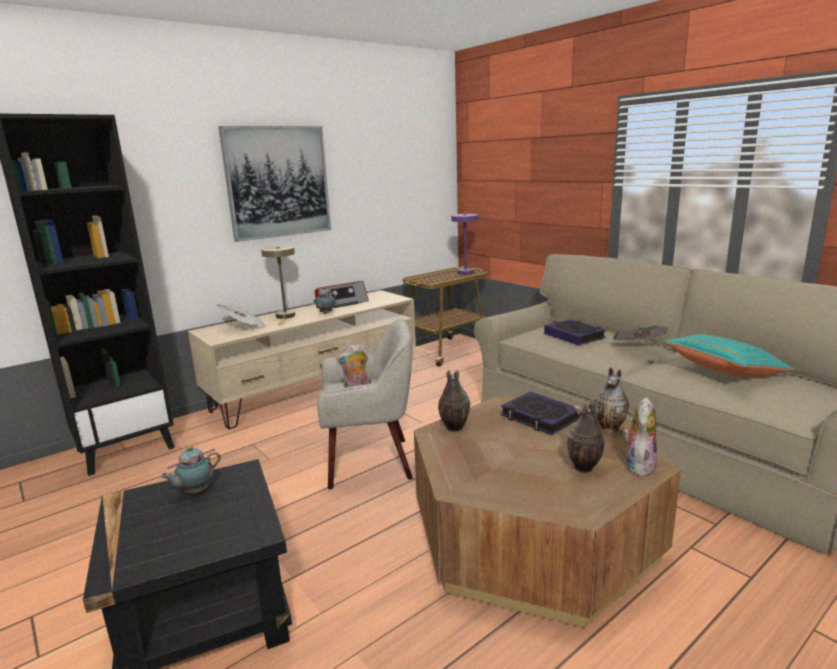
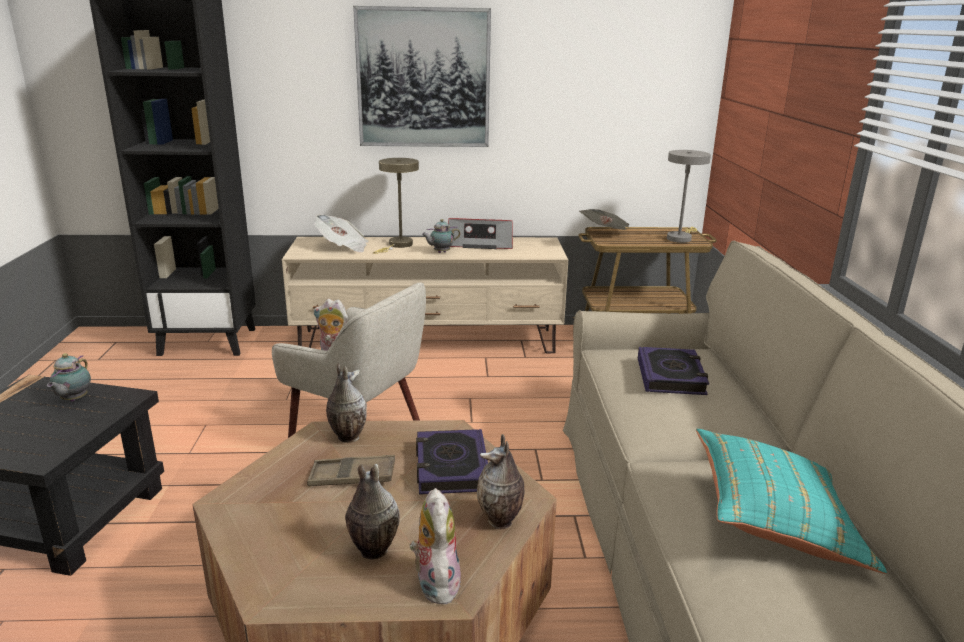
camera: 35 degrees right, 5 degrees up
teapot [161,446,221,493] -> teapot turned 75 degrees counterclockwise [47,353,91,401]
purple table lamp [451,214,478,275] -> grey table lamp [667,150,711,243]
newspaper [612,326,668,340] -> newspaper moved to [579,209,630,230]
plush toy [623,397,657,476] -> plush toy turned 75 degrees counterclockwise [410,488,461,605]
none -> brown tray [307,455,395,486]

